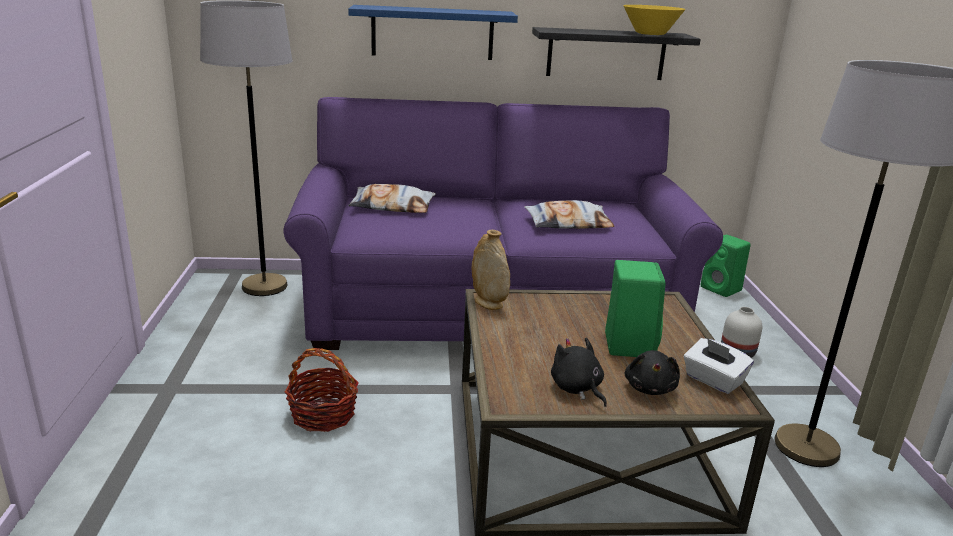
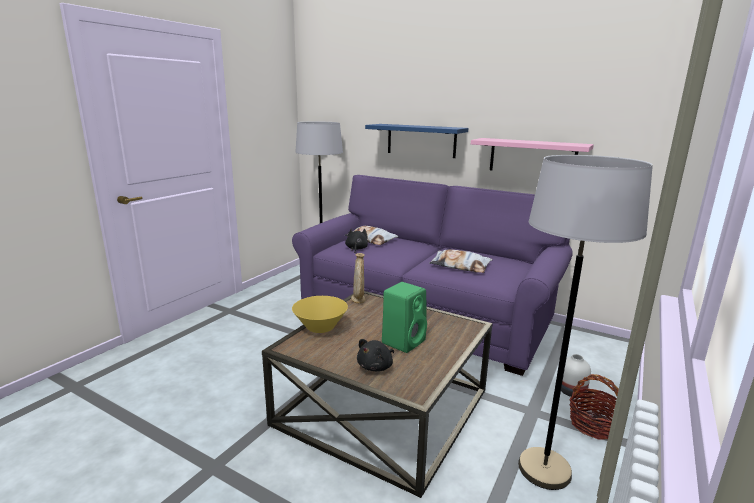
camera: 35 degrees right, 5 degrees down
basket [285,348,359,432] -> basket moved to [569,374,619,440]
black shelf [532,27,701,80] -> pink shelf [471,138,594,170]
black plush toy [551,338,607,407] -> black plush toy moved to [345,228,368,253]
yellow bowl [623,5,686,35] -> yellow bowl moved to [292,296,348,333]
white tissue box [684,338,754,394] -> none
green speaker [701,235,751,297] -> none

